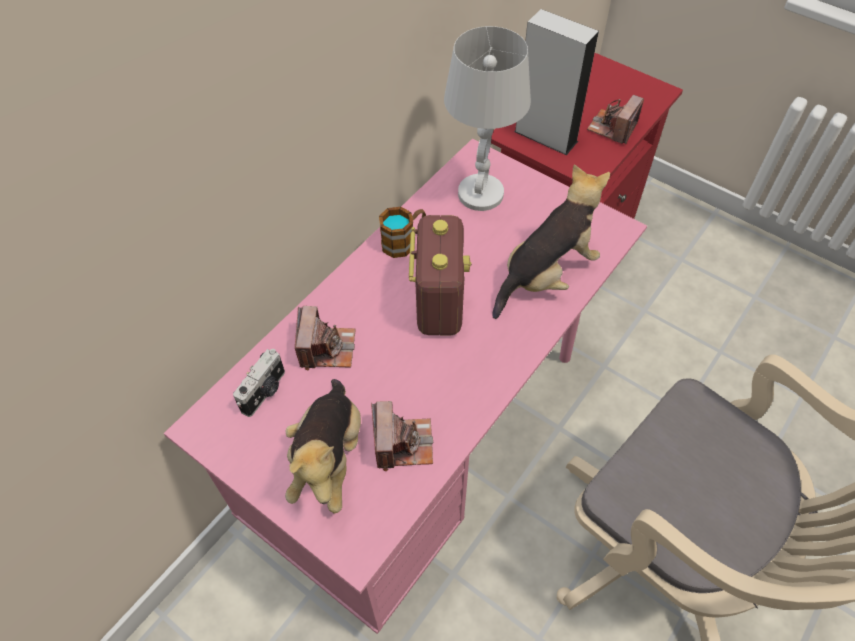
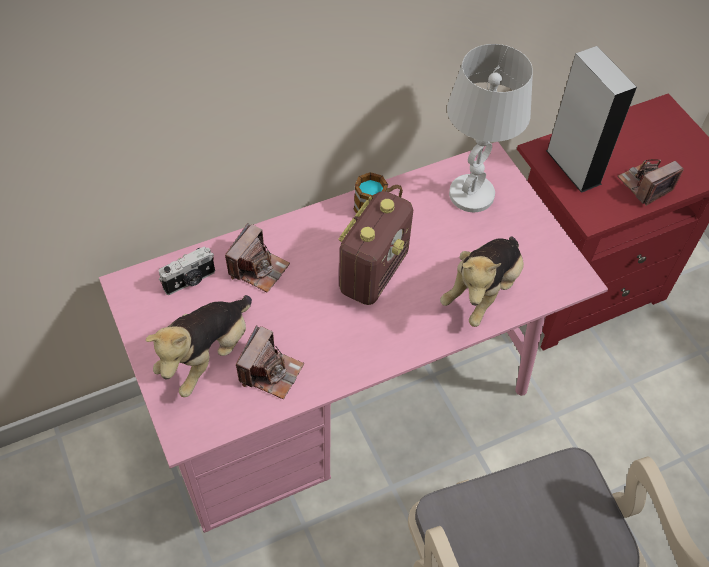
camera: 25 degrees right, 0 degrees up
plush toy [493,165,610,319] -> plush toy turned 135 degrees clockwise [440,236,524,327]

